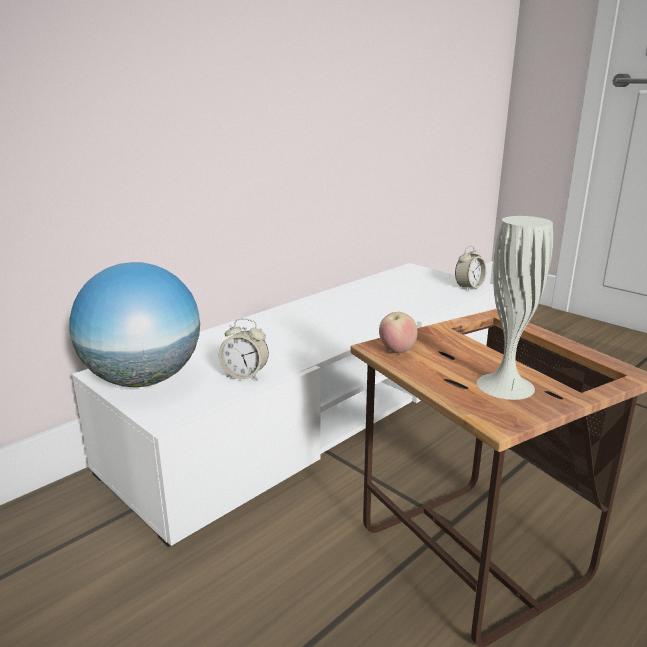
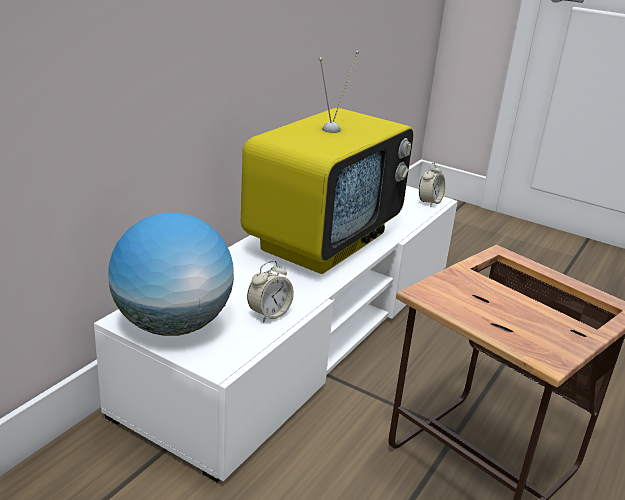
camera: 15 degrees left, 5 degrees up
alarm clock [219,318,269,380] -> alarm clock turned 45 degrees counterclockwise [247,261,294,323]
apple [379,312,417,353] -> none
white vase [477,216,553,400] -> none
none -> television [241,50,413,274]

